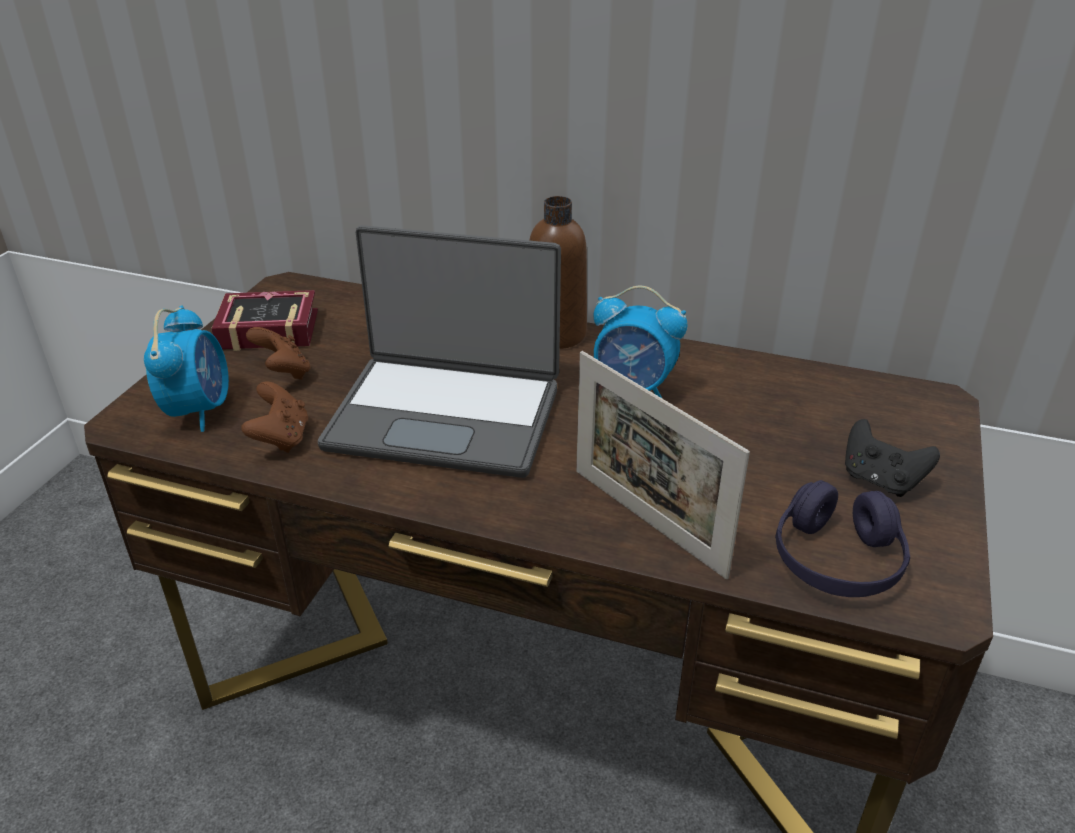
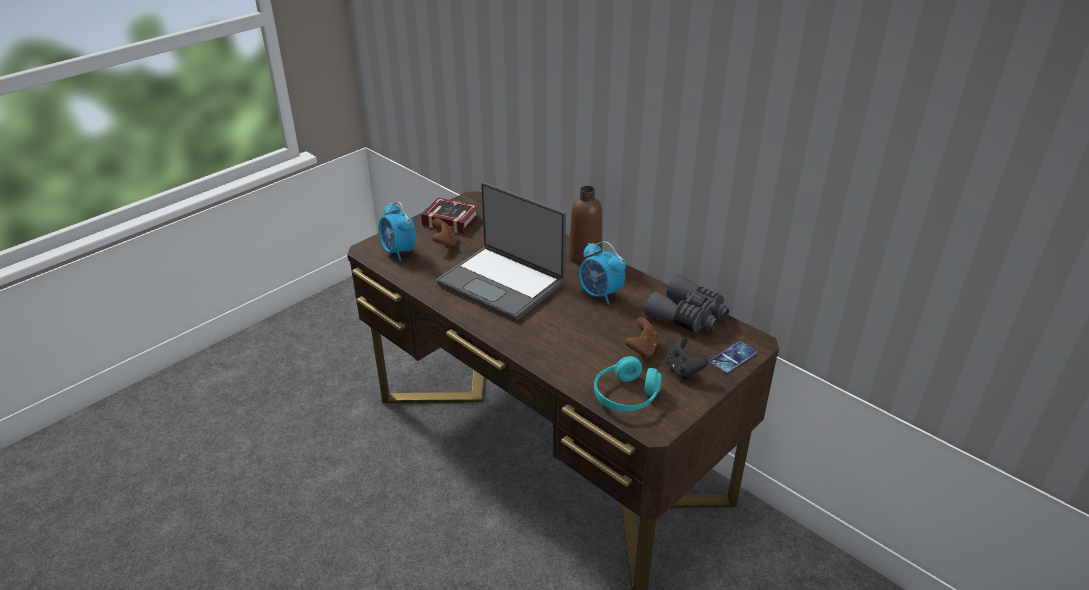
camera: 25 degrees right, 0 degrees up
alarm clock [144,306,229,432] -> alarm clock turned 120 degrees clockwise [379,202,416,261]
brown game controller [241,382,308,453] -> brown game controller moved to [625,317,659,359]
picture frame [576,351,750,579] -> none
purple headphones [775,480,910,597] -> turquoise headphones [594,356,662,411]
none -> grey binoculars [645,274,729,333]
none -> phone [710,341,757,373]

